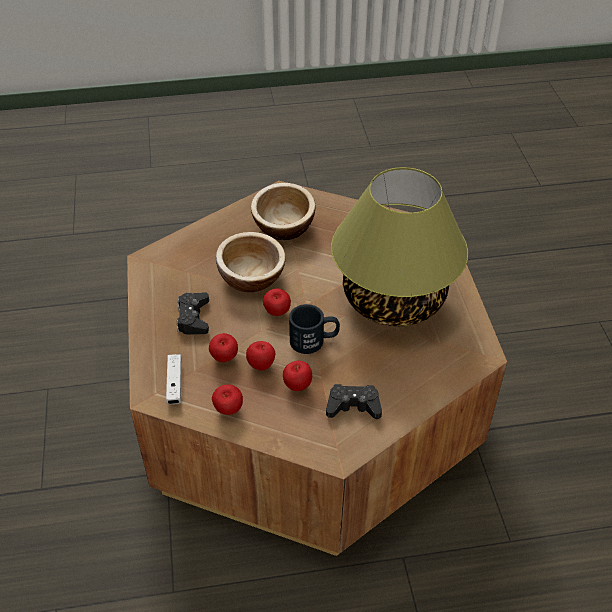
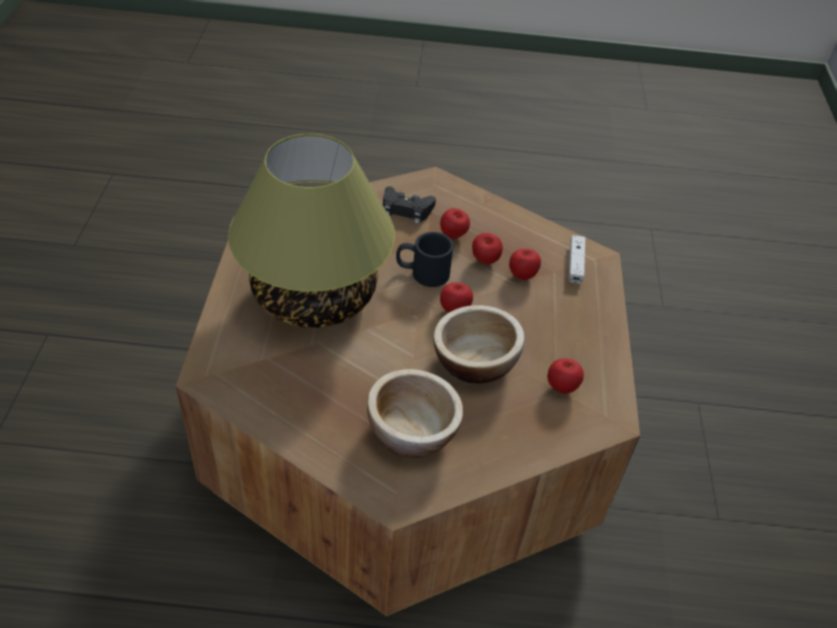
camera: 170 degrees left, 0 degrees up
black game controller [177,292,209,334] -> none
apple [212,385,243,415] -> apple moved to [548,358,584,394]

